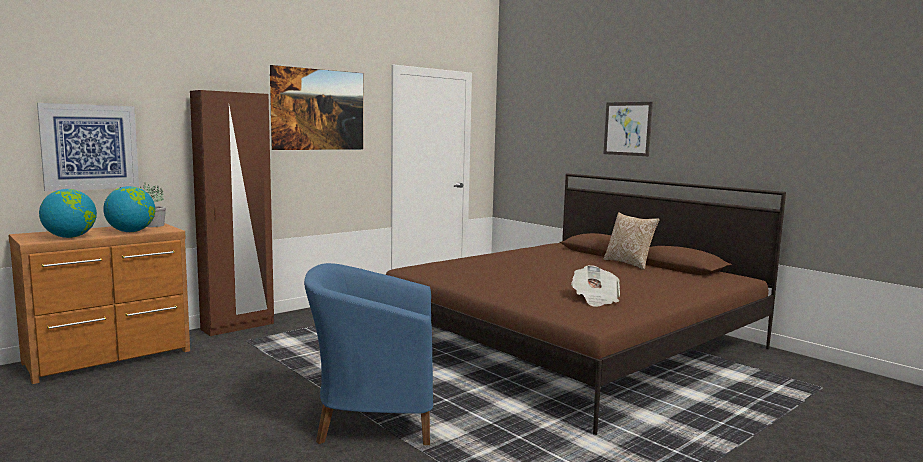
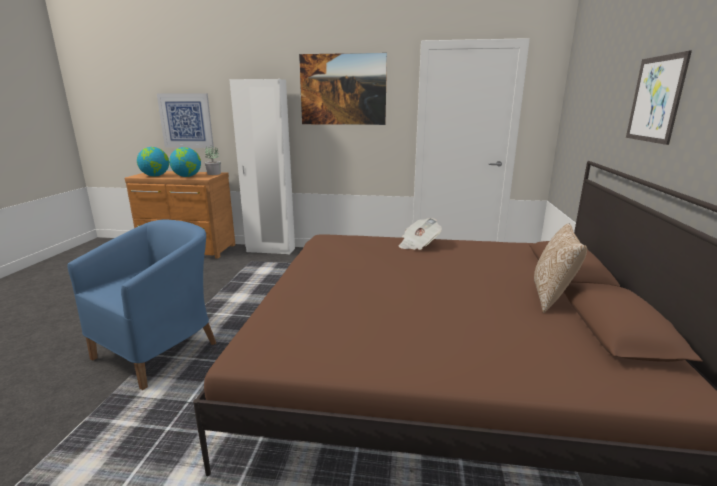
camera: 50 degrees right, 10 degrees up
brown wardrobe [190,90,274,336] -> white wardrobe [229,79,295,254]
blue armchair [304,263,433,445] -> blue armchair turned 75 degrees clockwise [68,220,216,390]
newspaper [571,265,620,307] -> newspaper moved to [399,218,442,250]

